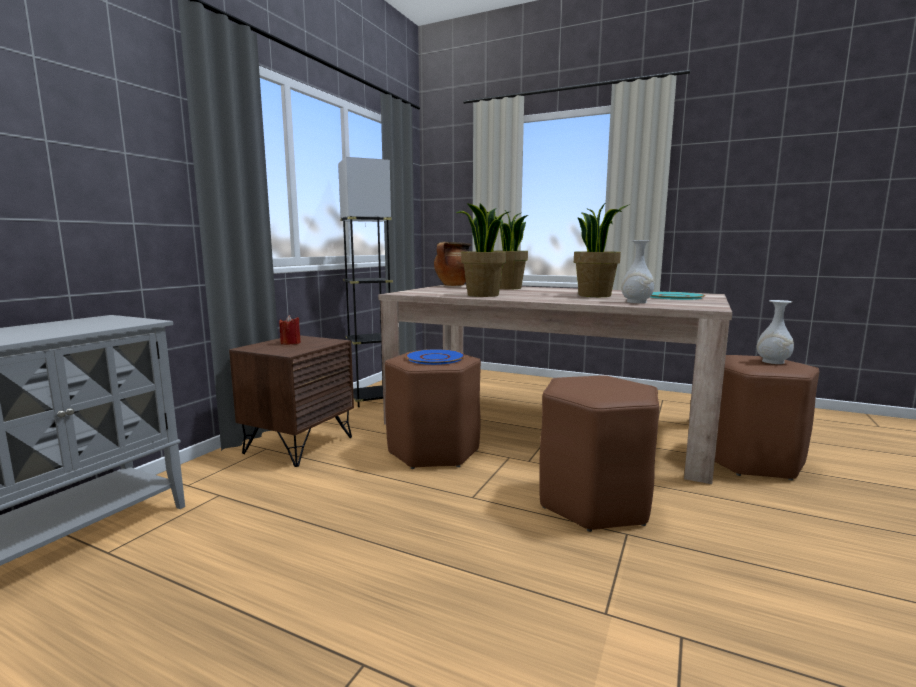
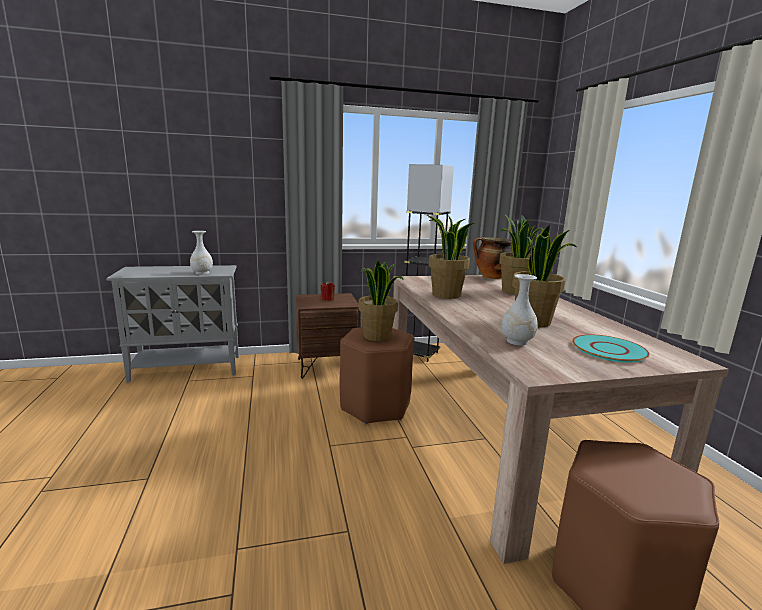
camera: 50 degrees right, 5 degrees up
blue plate [405,349,465,365] -> potted plant [358,260,404,341]
brown stool [539,375,659,532] -> none
white vase [757,300,794,364] -> white vase moved to [190,231,213,275]

